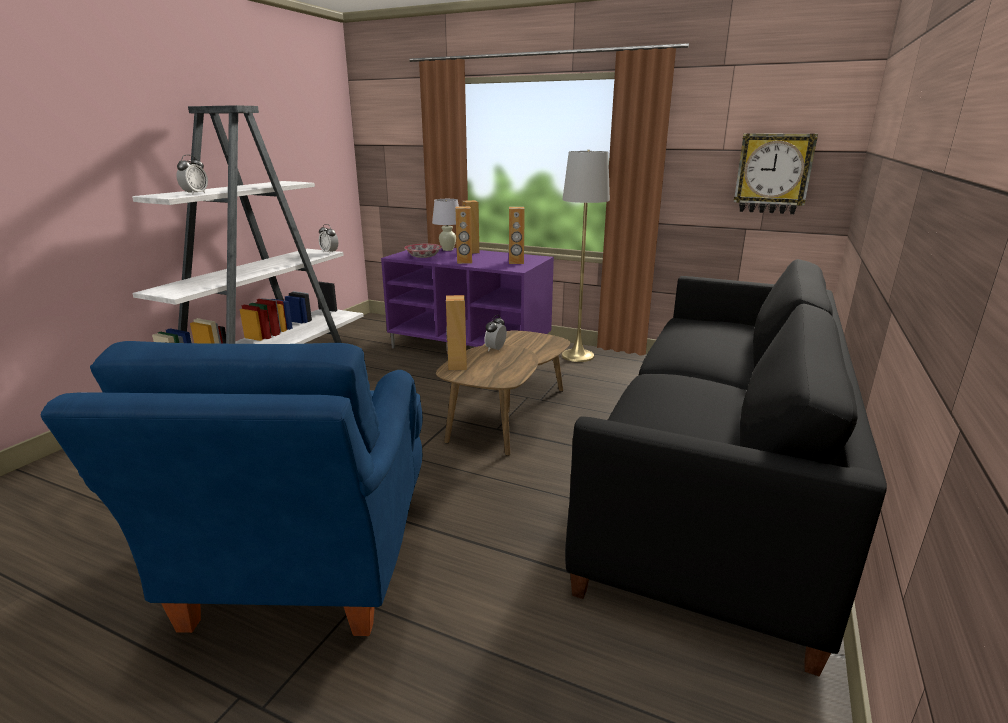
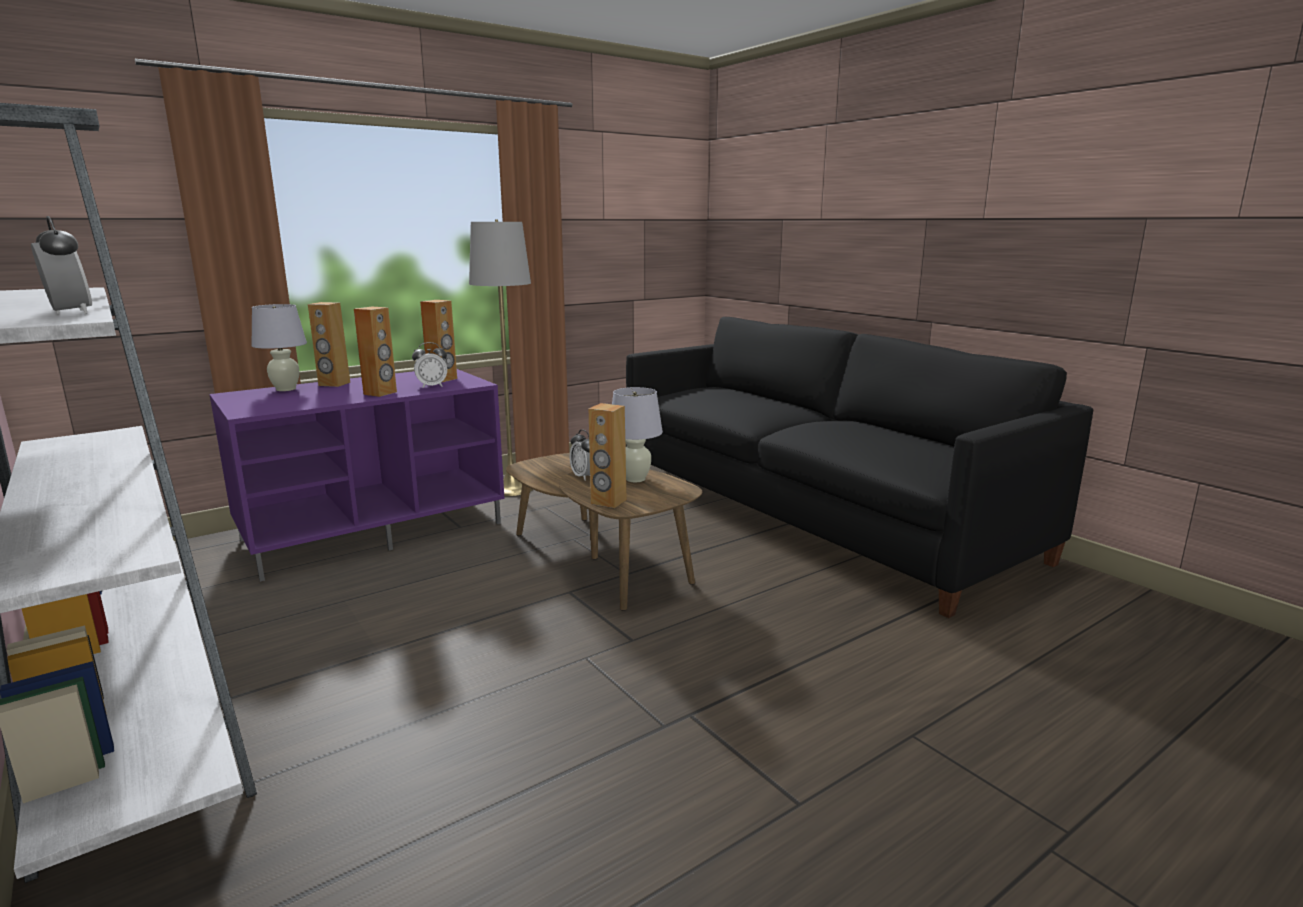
camera: 60 degrees left, 5 degrees down
blue armchair [41,341,423,636] -> none
alarm clock [319,224,338,254] -> alarm clock moved to [412,342,447,388]
bowl [404,244,442,258] -> none
wall clock [734,134,818,214] -> none
none -> white table lamp [612,387,663,482]

